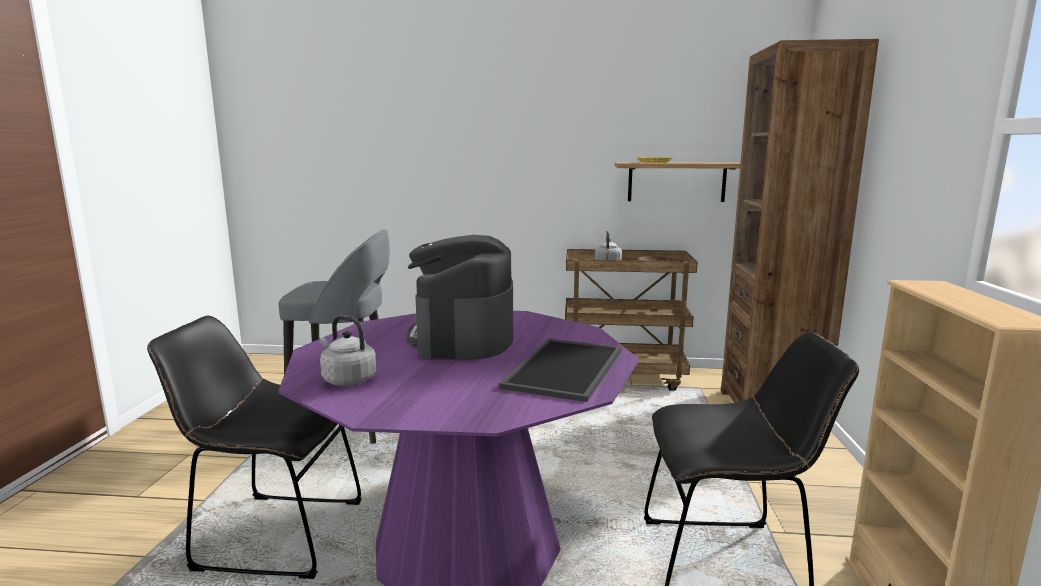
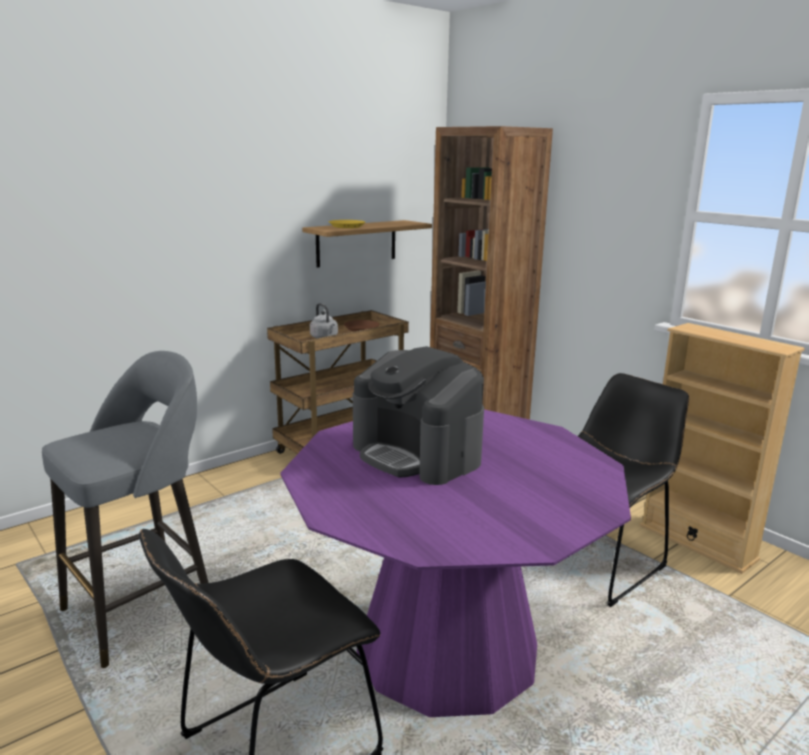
camera: 45 degrees left, 5 degrees up
grey kettle [320,316,376,386] -> none
tray [499,338,622,402] -> none

